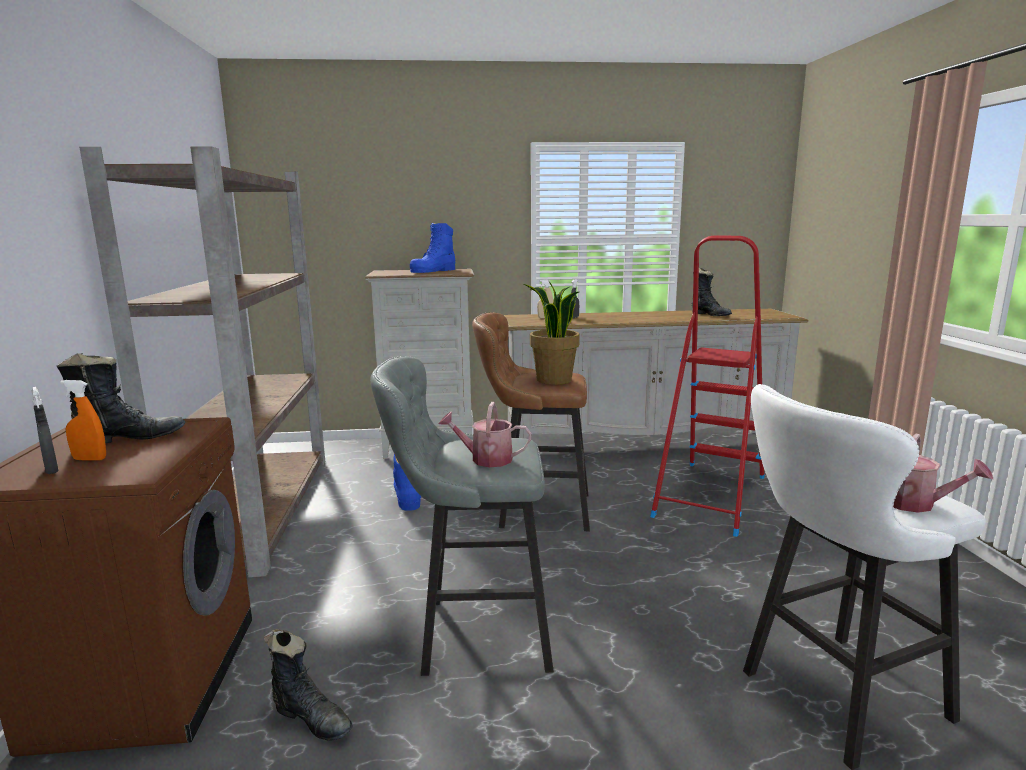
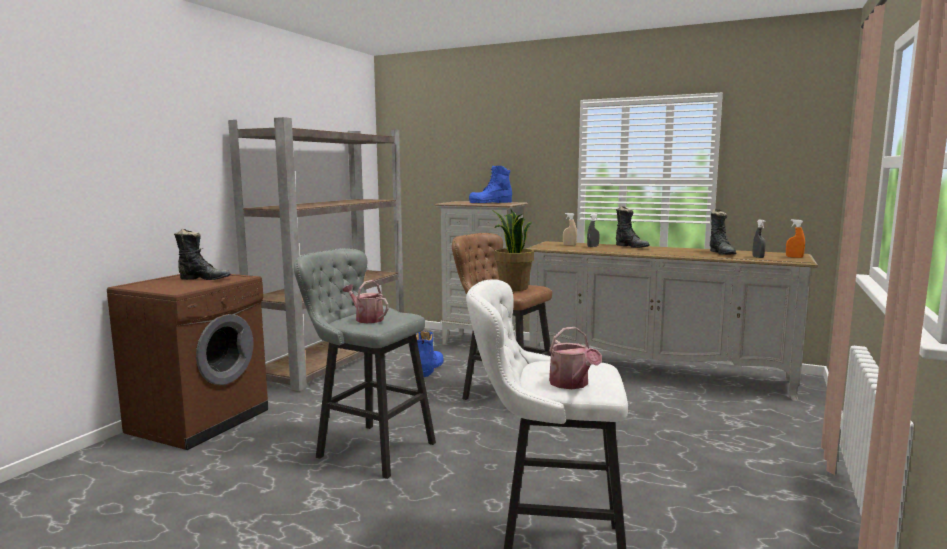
camera: 30 degrees right, 5 degrees down
grey spray bottle [32,387,59,474] -> grey spray bottle moved to [752,220,766,258]
orange spray bottle [60,380,106,461] -> orange spray bottle moved to [786,219,805,258]
black boot [264,629,353,741] -> black boot moved to [616,206,650,248]
red step ladder [650,236,765,537] -> none

